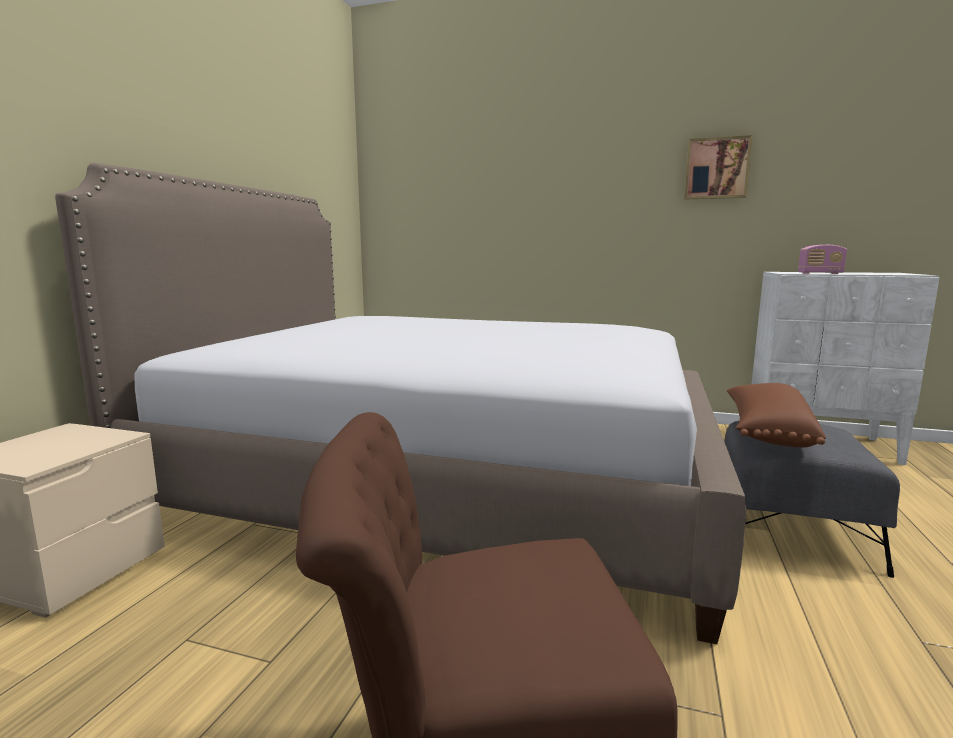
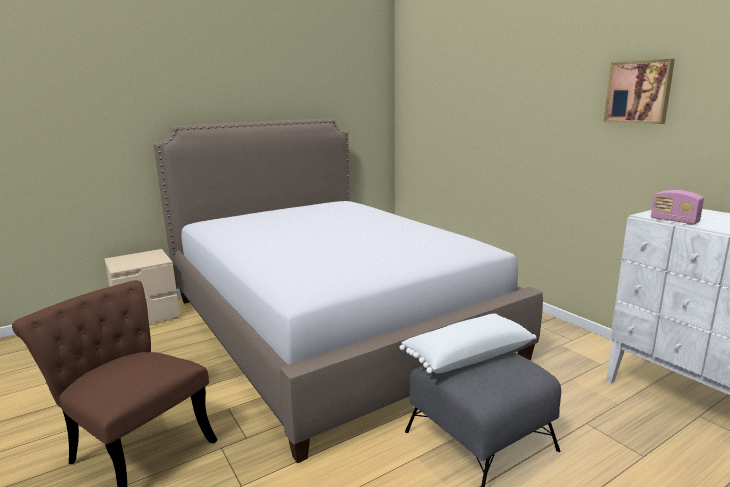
camera: 40 degrees right, 5 degrees up
brown pillow [727,383,826,447] -> white pillow [400,314,537,374]

